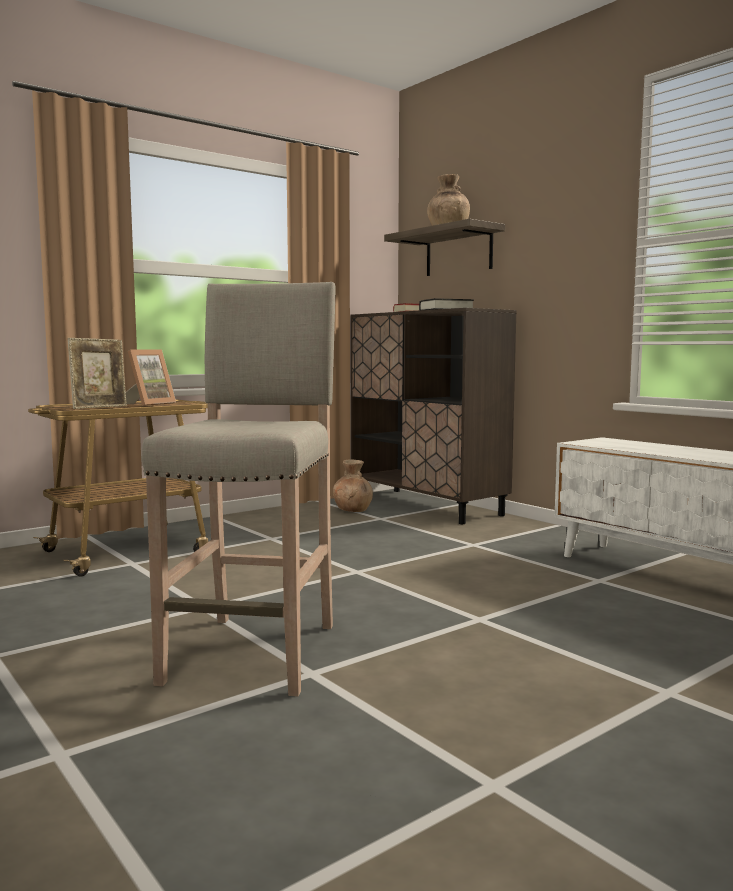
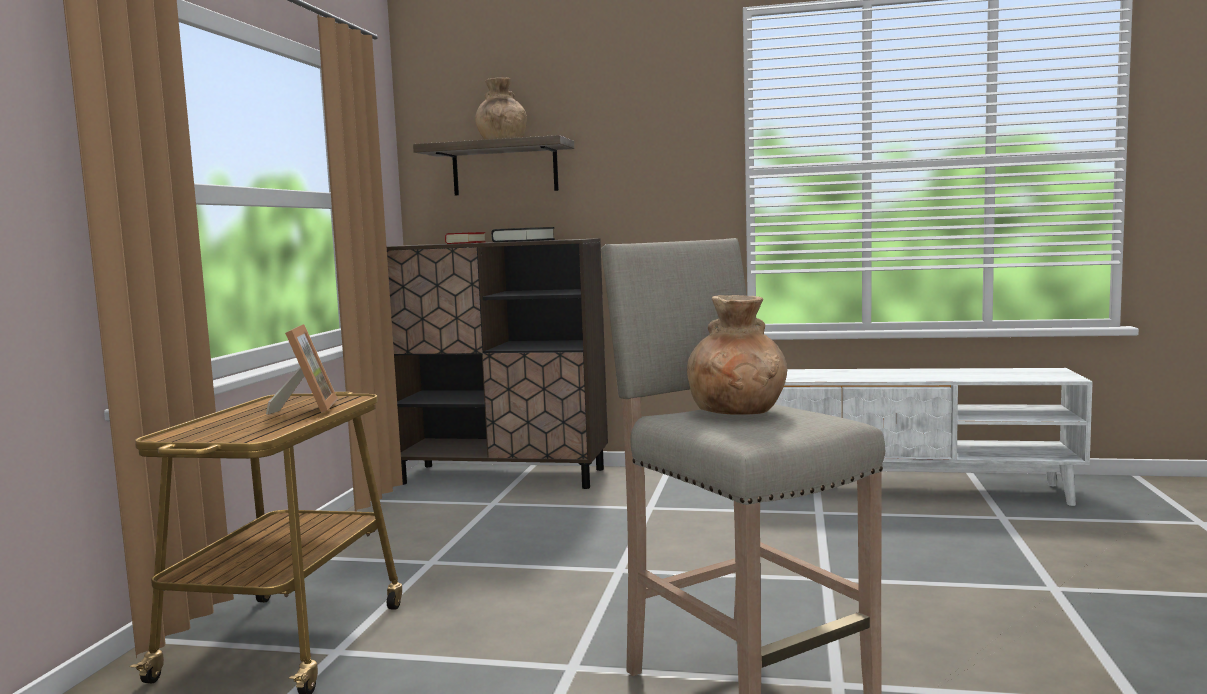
camera: 40 degrees left, 0 degrees up
picture frame [68,338,127,409] -> none
brown vase [333,459,373,512] -> brown vase moved to [687,295,787,415]

